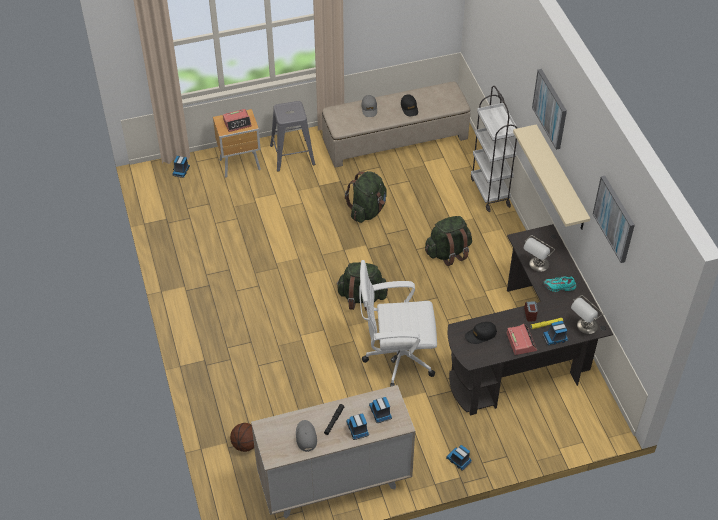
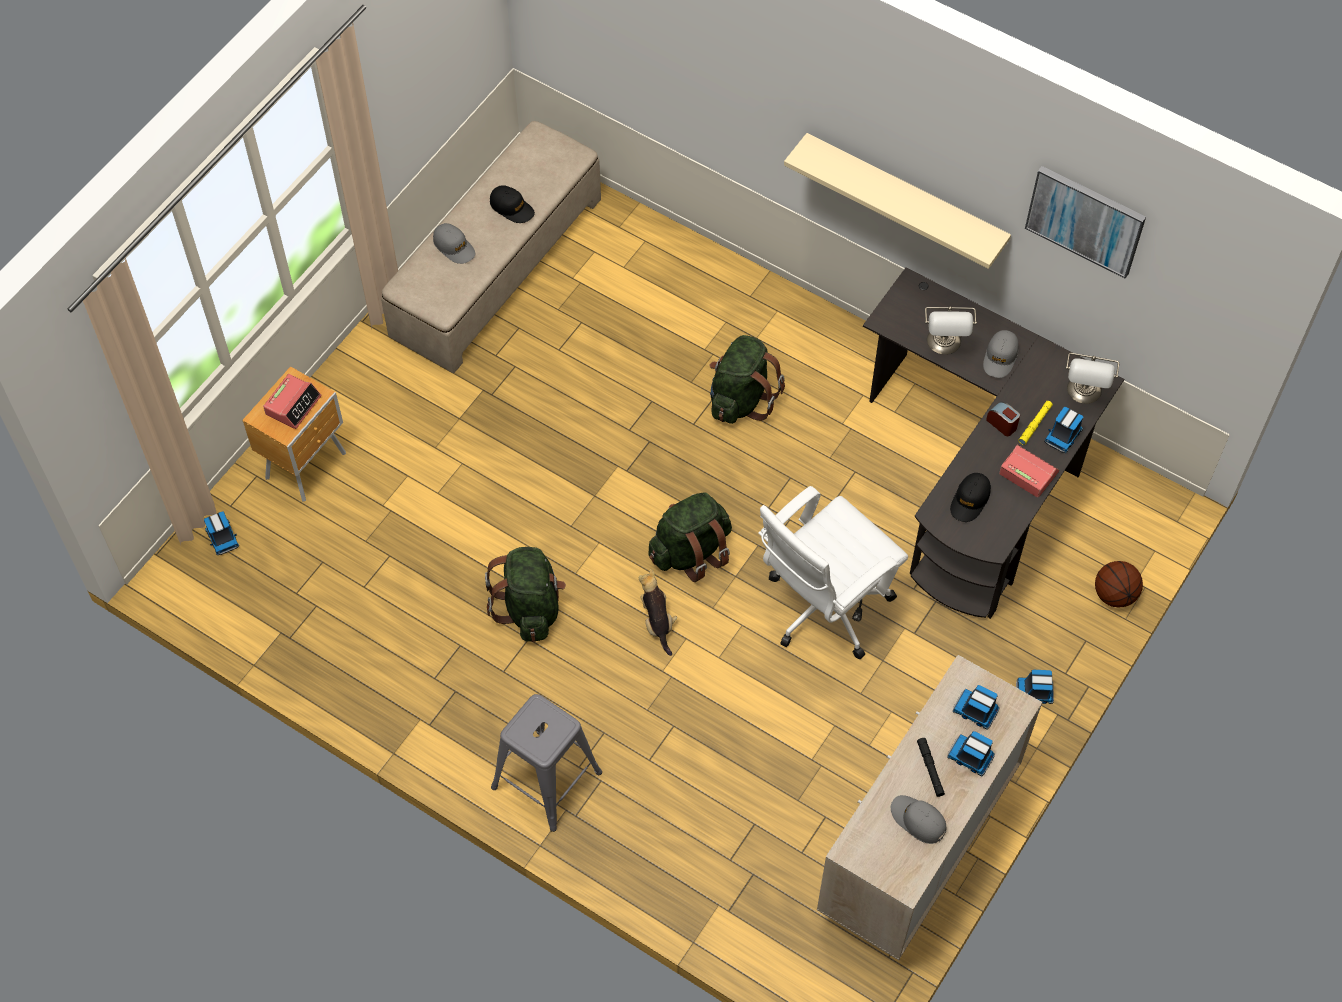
camera: 40 degrees left, 10 degrees up
basketball [230,423,254,452] -> basketball moved to [1095,561,1143,607]
grey stool [270,101,315,172] -> grey stool moved to [491,694,602,832]
green backpack [345,171,387,223] -> green backpack moved to [485,547,566,642]
white cart [471,86,517,212] -> none
picture [532,69,567,150] -> none
turquoise shoe [544,276,576,292] -> grey cap [983,330,1019,378]
none -> plush toy [639,569,677,656]

